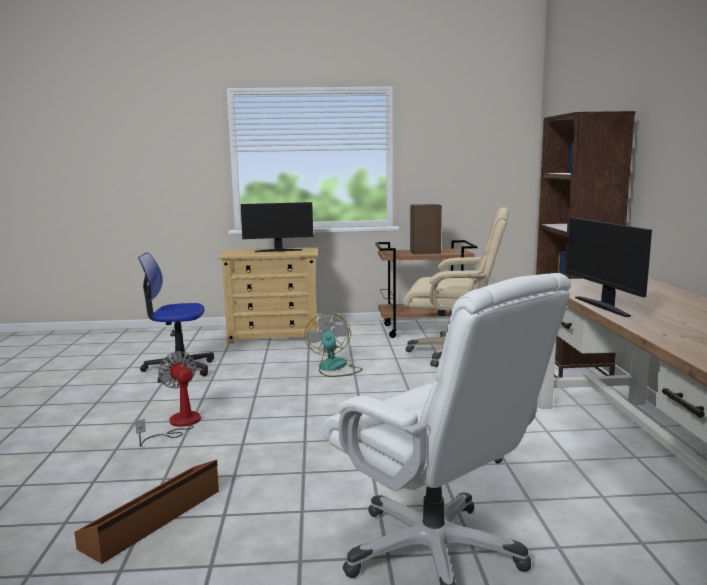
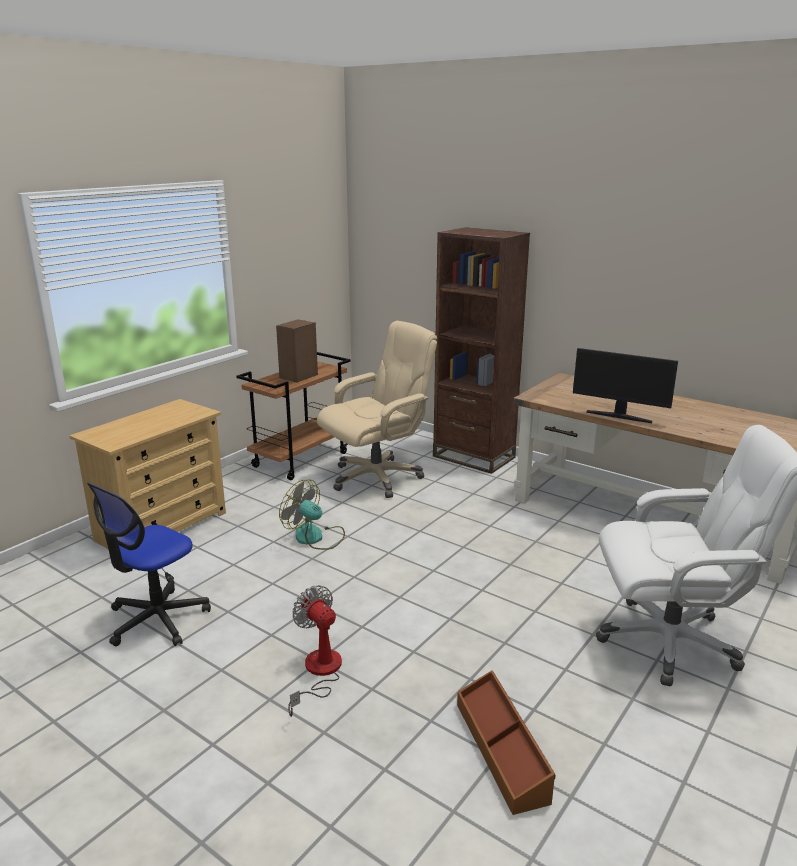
camera: 50 degrees left, 10 degrees up
fan [135,351,201,447] -> fan turned 45 degrees clockwise [288,585,342,717]
monitor [241,202,313,252] -> none

